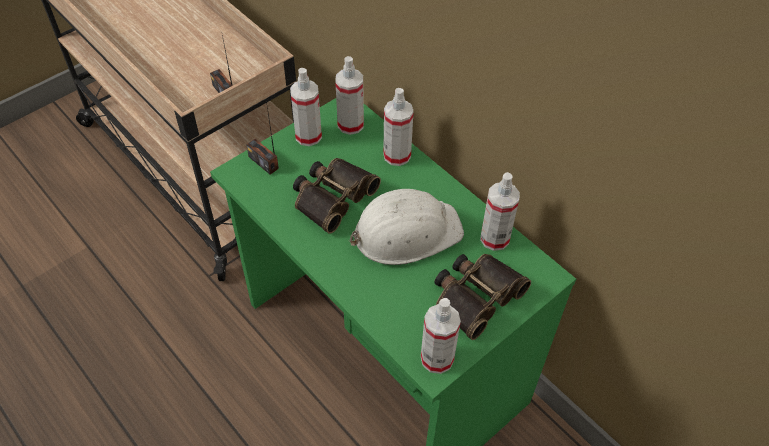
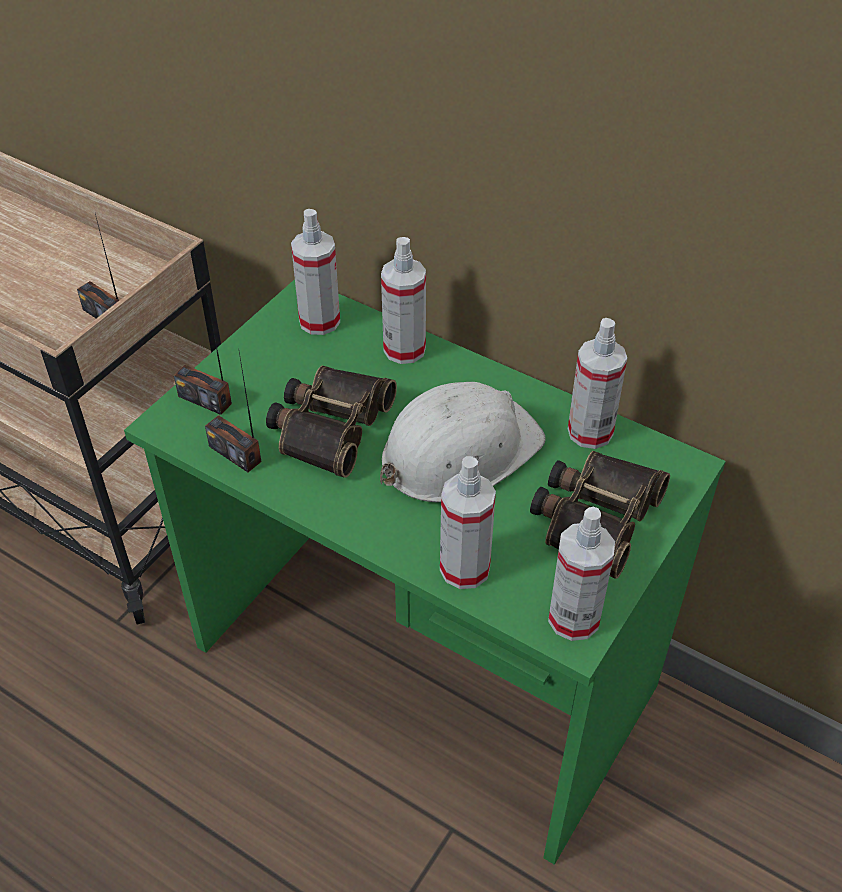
camera: 15 degrees left, 5 degrees down
spray bottle [290,68,322,146] -> spray bottle moved to [440,456,496,589]
none -> radio [205,352,262,472]

